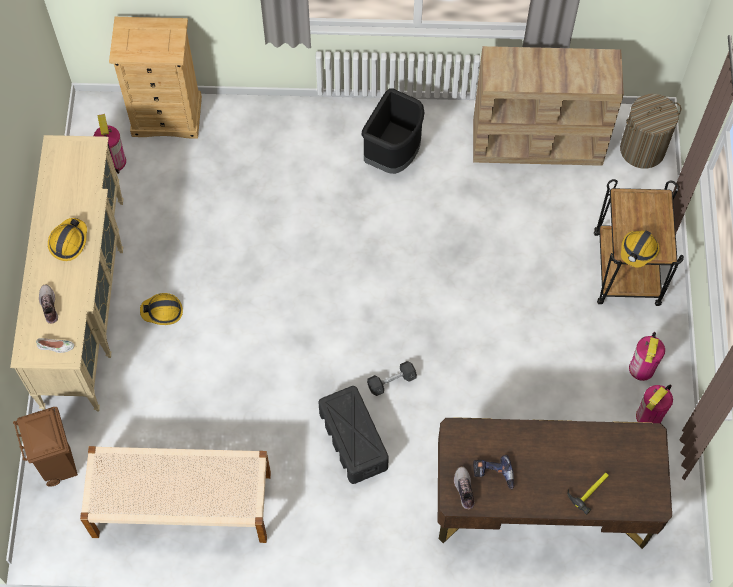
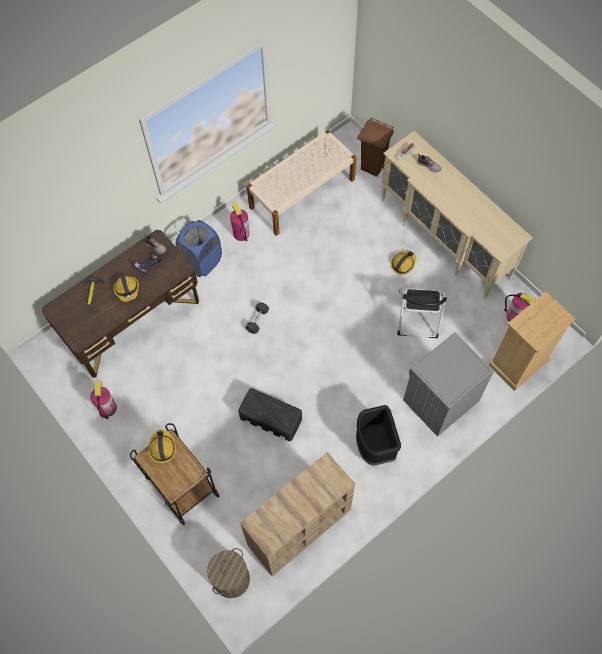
camera: 140 degrees right, 0 degrees up
hard hat [48,218,87,261] -> hard hat moved to [113,275,139,302]
black storage box [318,386,389,484] -> black storage box moved to [238,388,302,441]
fire extinguisher [629,332,665,381] -> fire extinguisher moved to [230,201,249,241]
none -> blue laundry basket [175,220,222,277]
none -> step ladder [397,288,447,338]
none -> grey washing machine [403,333,494,437]

